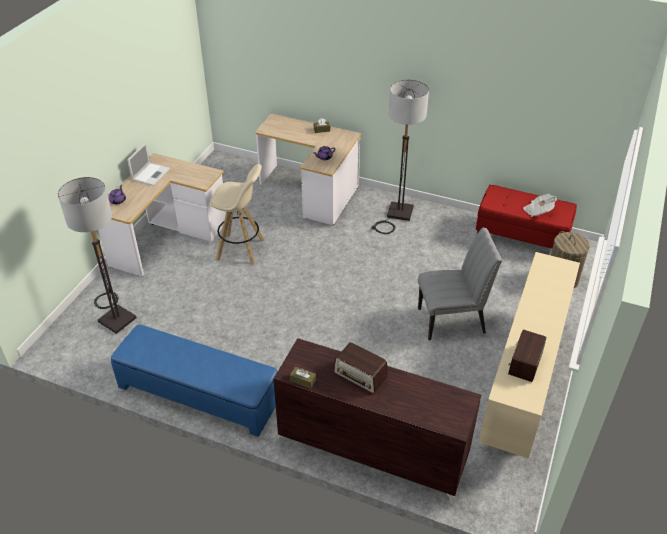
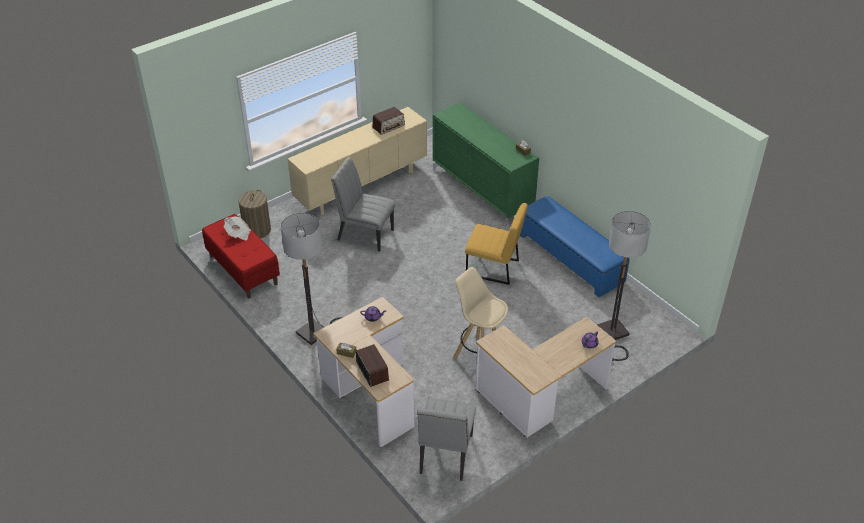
camera: 150 degrees left, 0 degrees up
laptop [127,143,170,186] -> none
brown dresser [273,338,481,506] -> green dresser [433,103,539,227]
radio [334,342,388,393] -> radio moved to [356,344,389,387]
none -> grey chair [417,399,476,481]
none -> yellow chair [465,203,528,285]

